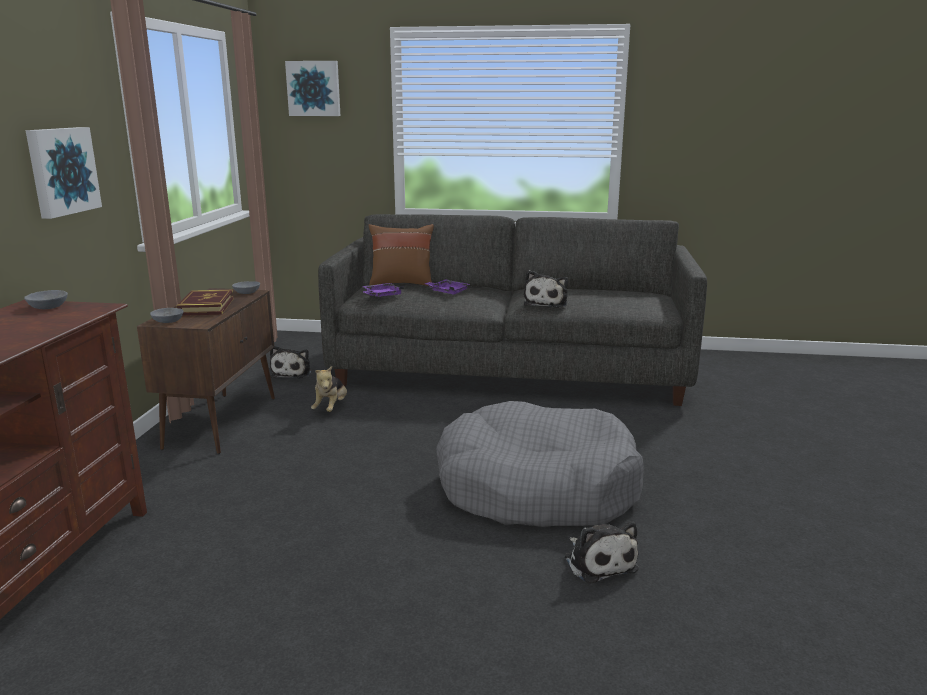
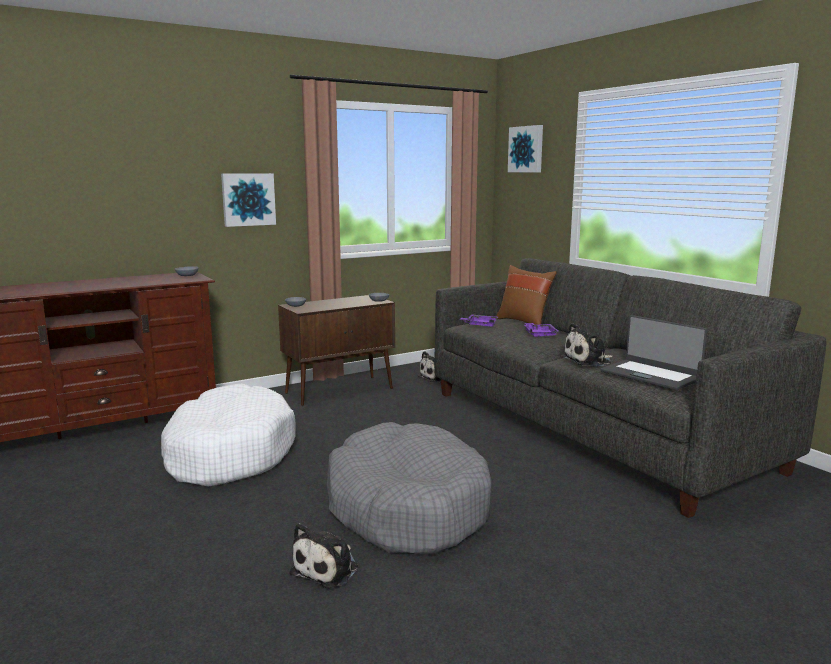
camera: 50 degrees right, 5 degrees down
book [177,290,234,316] -> none
plush toy [311,366,347,412] -> none
none -> white dog bed [161,384,296,487]
none -> laptop [601,315,708,390]

